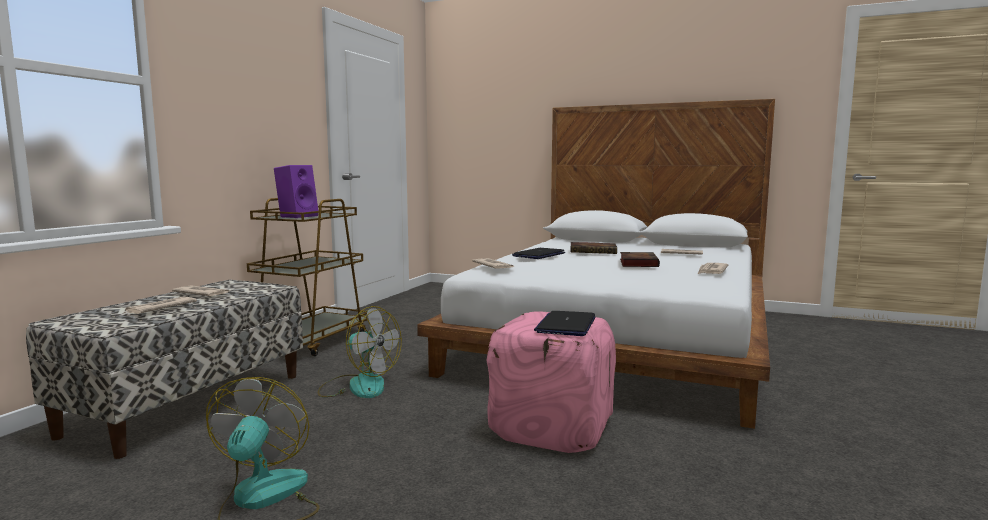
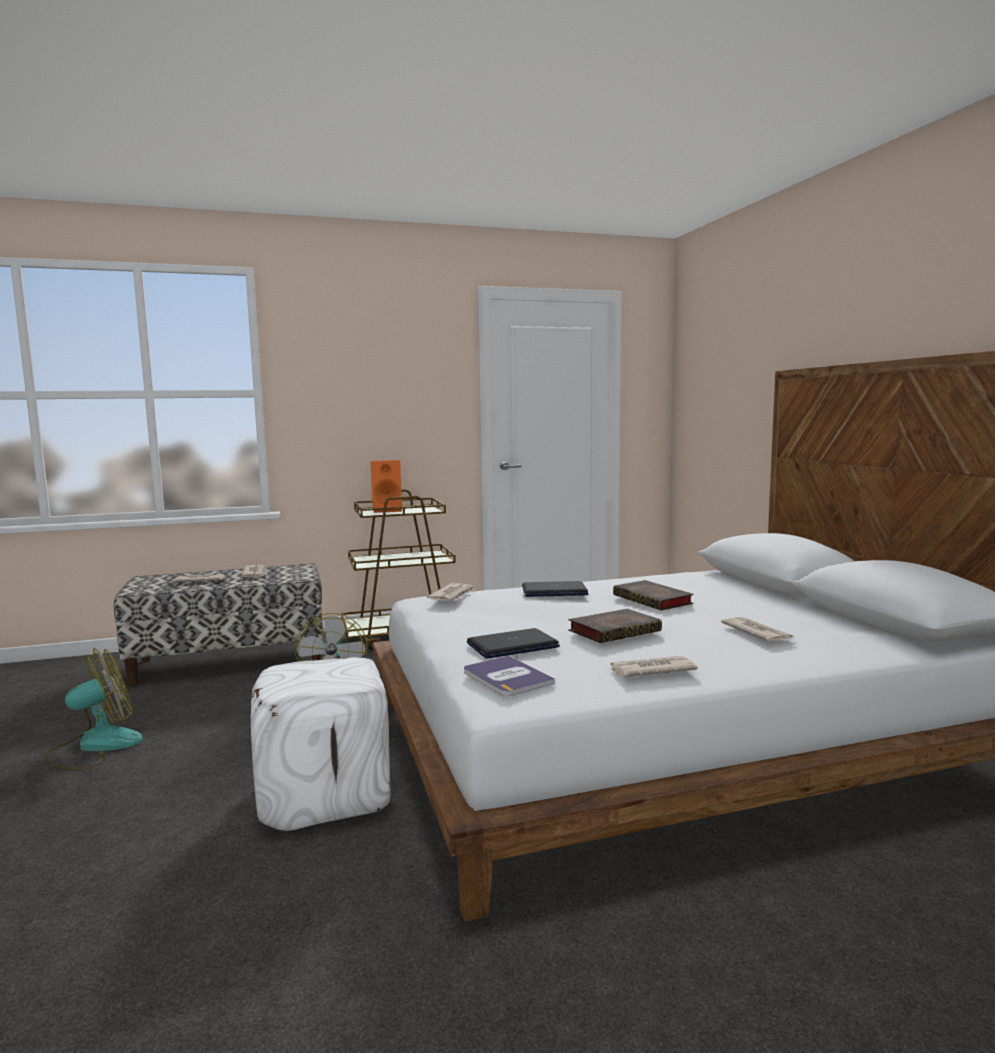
camera: 50 degrees right, 0 degrees up
purple speaker [274,165,318,218] -> orange speaker [371,460,402,513]
pink ottoman [486,311,616,453] -> white ottoman [251,657,390,831]
laptop [534,311,596,336] -> laptop moved to [467,628,560,659]
none -> book [464,656,555,696]

